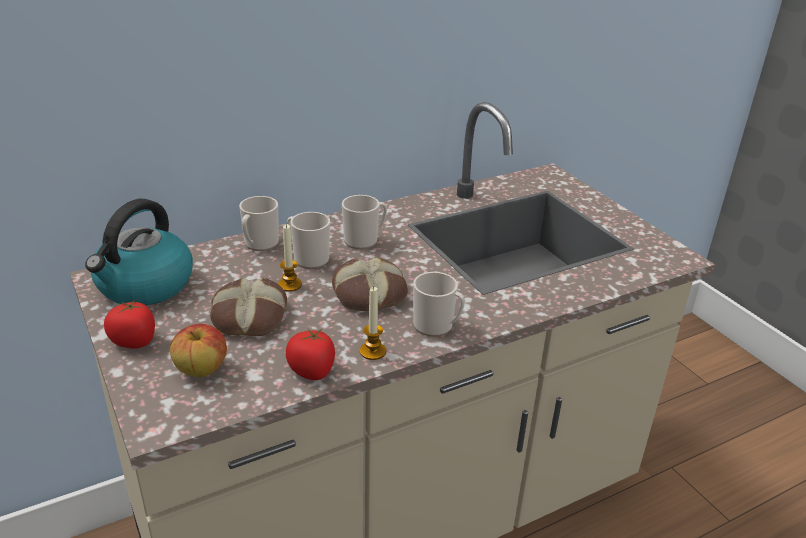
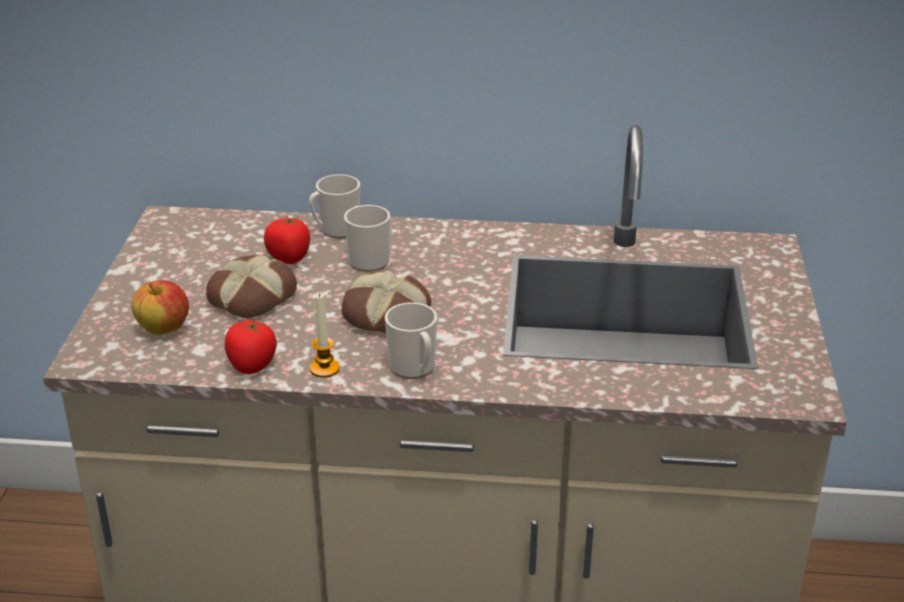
camera: 35 degrees right, 0 degrees up
kettle [85,199,193,306] -> none
tomato [104,299,155,349] -> tomato moved to [264,216,310,264]
candle [278,224,302,292] -> none
mug [342,195,387,249] -> none

